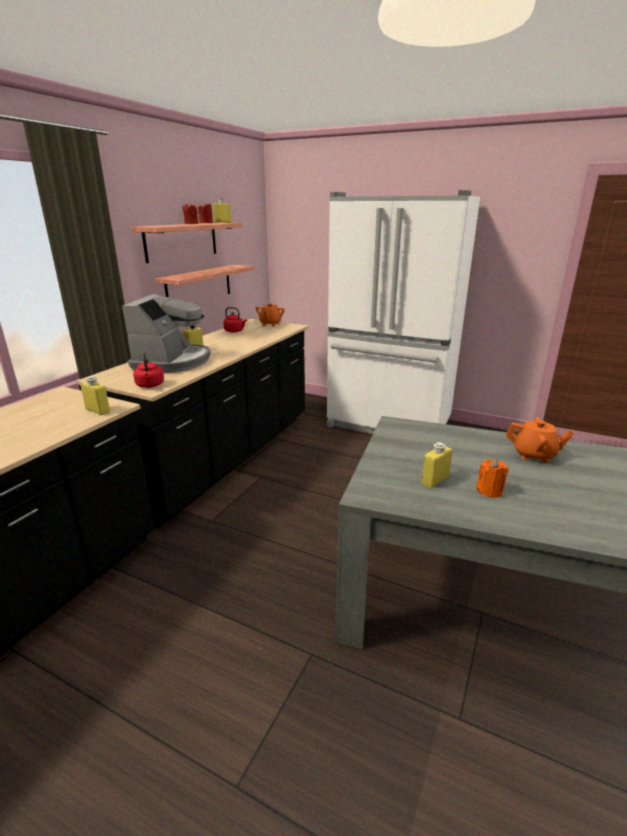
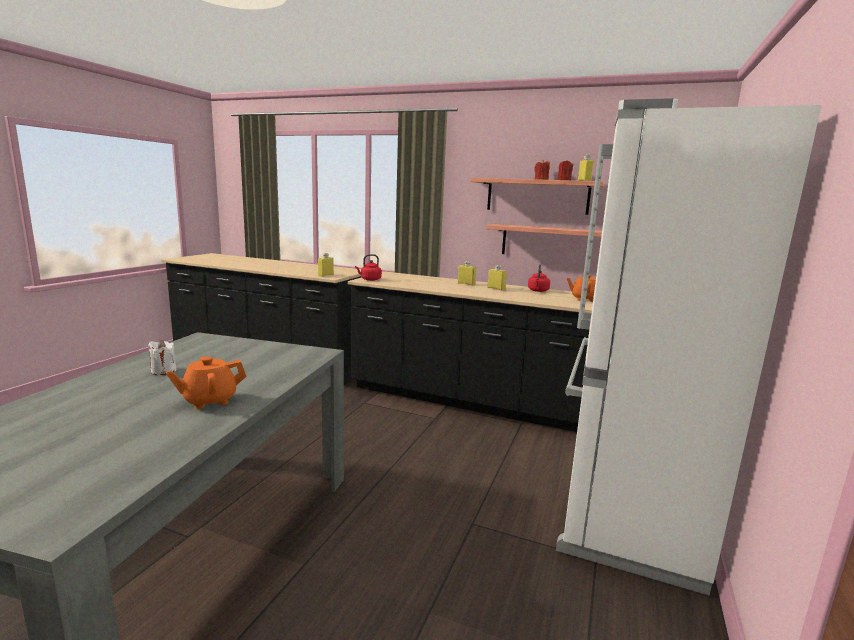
camera: 85 degrees right, 10 degrees down
coffee machine [122,294,211,373] -> none
yellow bottle [422,442,452,488] -> yellow bottle moved to [488,265,507,290]
orange candle [476,459,509,498] -> white candle [148,340,177,375]
orange teapot [506,417,574,463] -> orange teapot turned 45 degrees clockwise [166,356,247,409]

